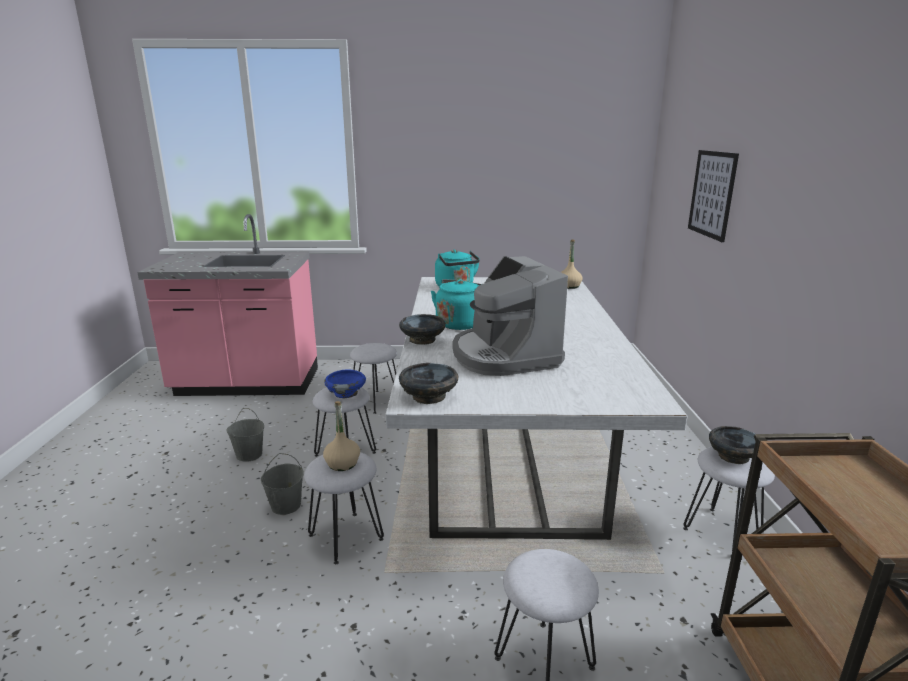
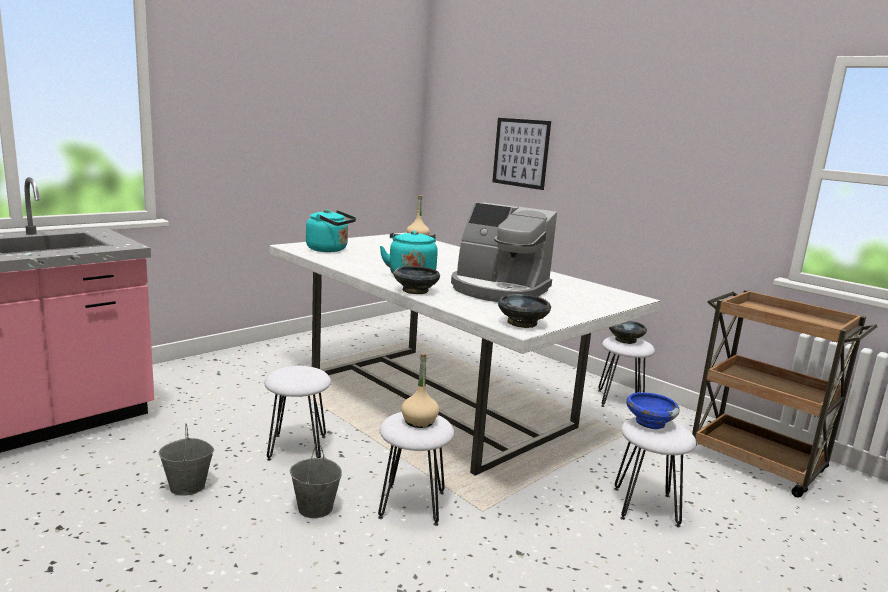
camera: 45 degrees left, 5 degrees down
blue bowl [324,370,366,398] -> blue bowl moved to [626,392,680,429]
white stool [350,343,397,414] -> none

